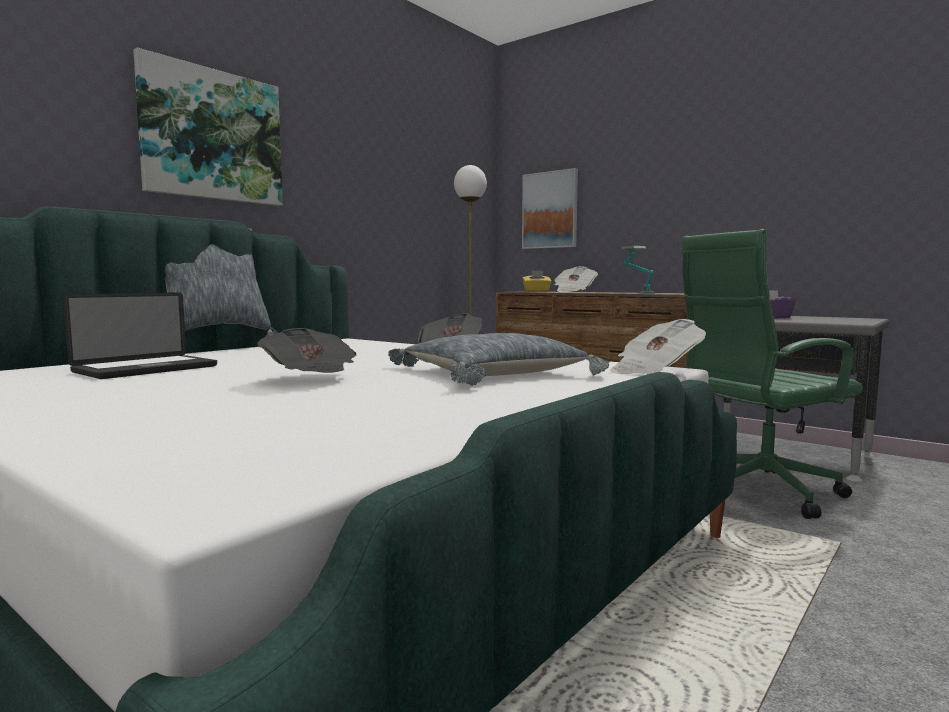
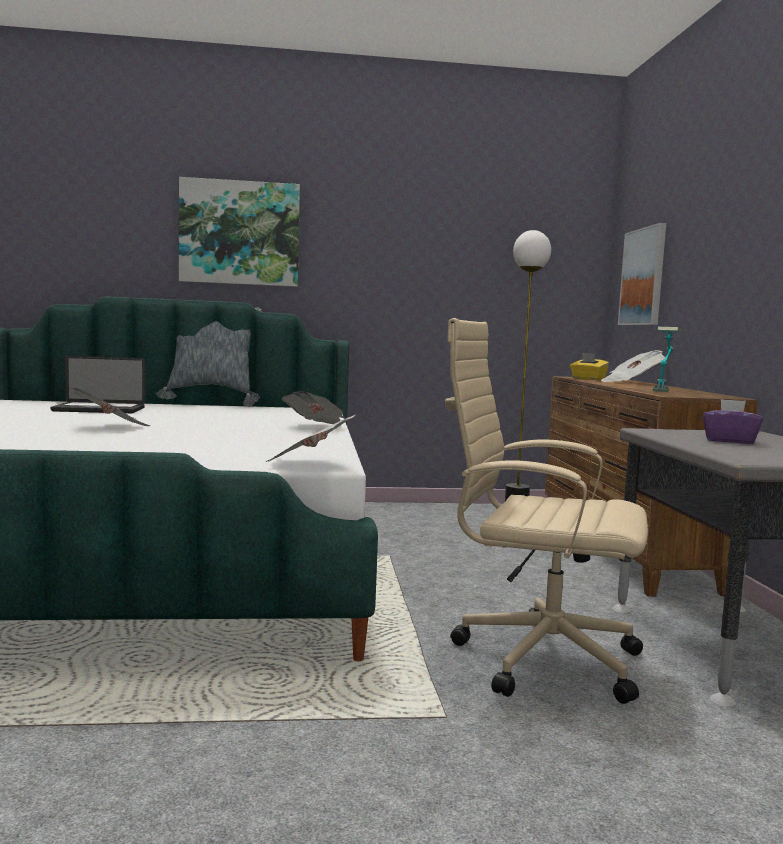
camera: 45 degrees right, 0 degrees up
pillow [388,333,609,386] -> none
green office chair [681,229,863,519] -> beige office chair [445,318,648,704]

